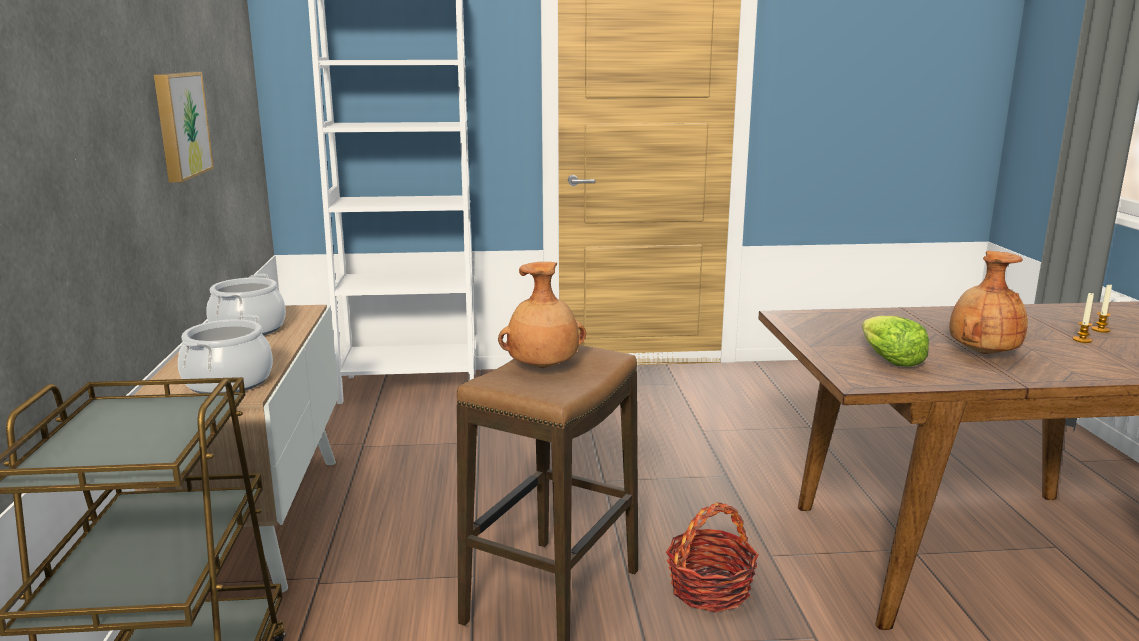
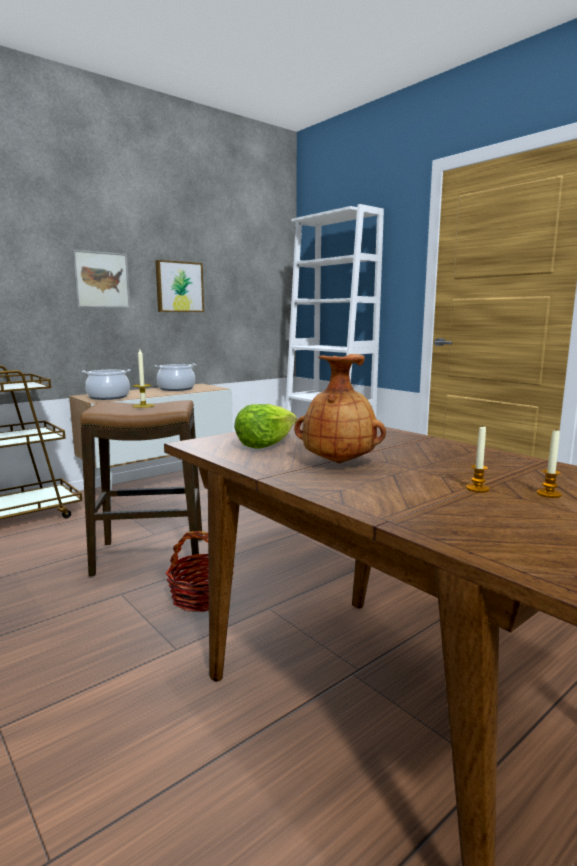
camera: 55 degrees right, 5 degrees down
brown vase [498,262,586,368] -> candle [133,349,154,408]
none -> picture [72,250,130,308]

